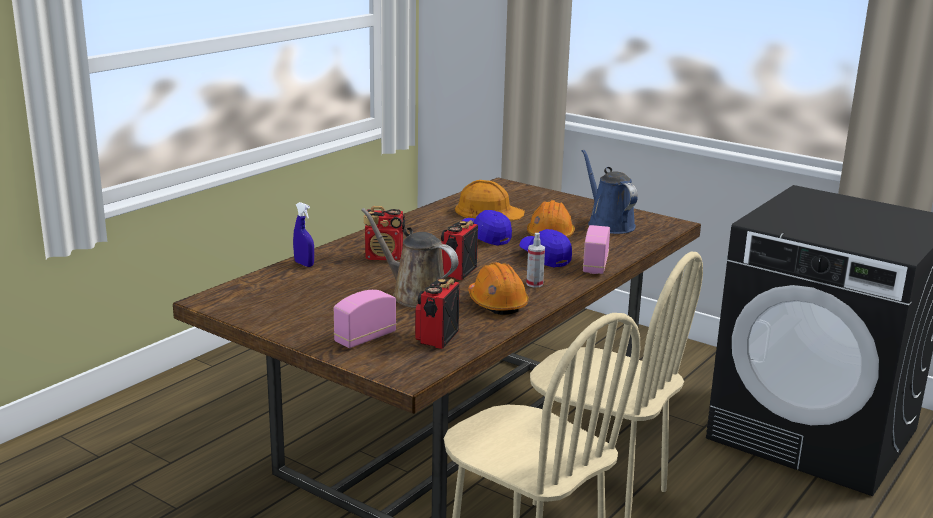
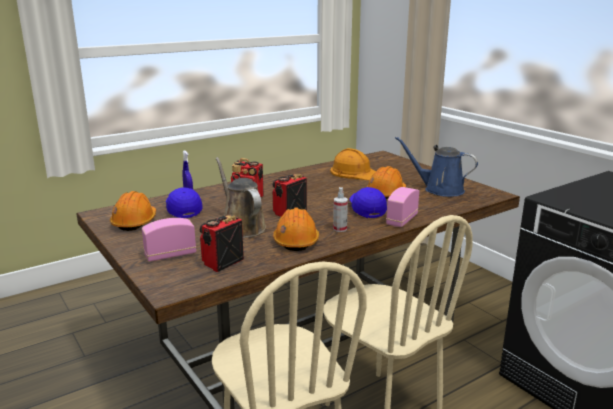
camera: 20 degrees right, 0 degrees up
blue cap [462,210,512,246] -> blue cap moved to [166,187,203,218]
blue watering can [582,149,638,234] -> blue watering can turned 60 degrees counterclockwise [395,137,478,197]
none -> orange hard hat [110,191,156,231]

